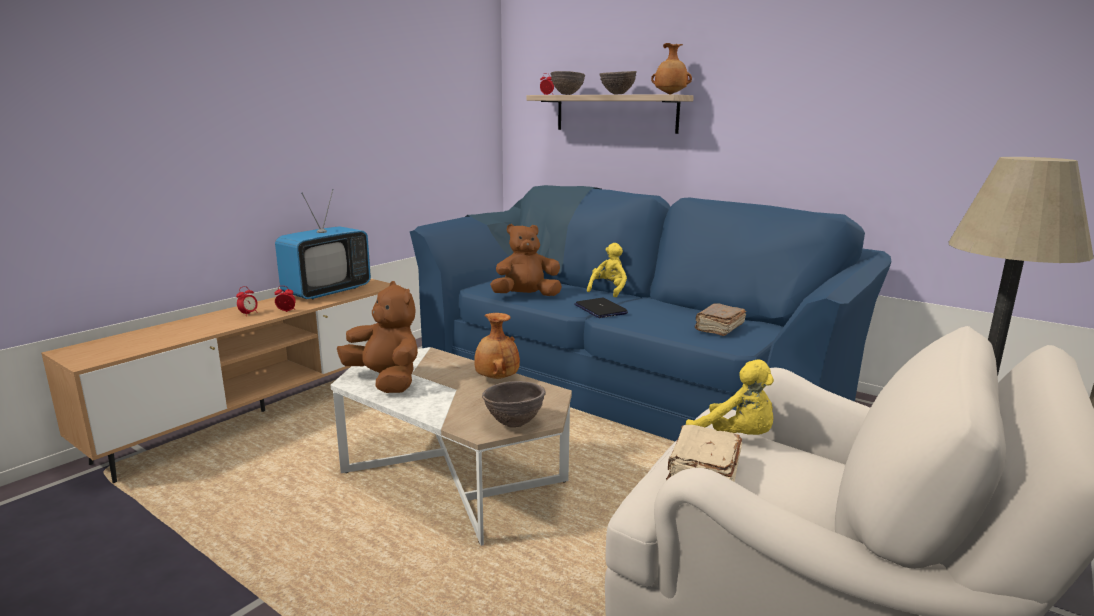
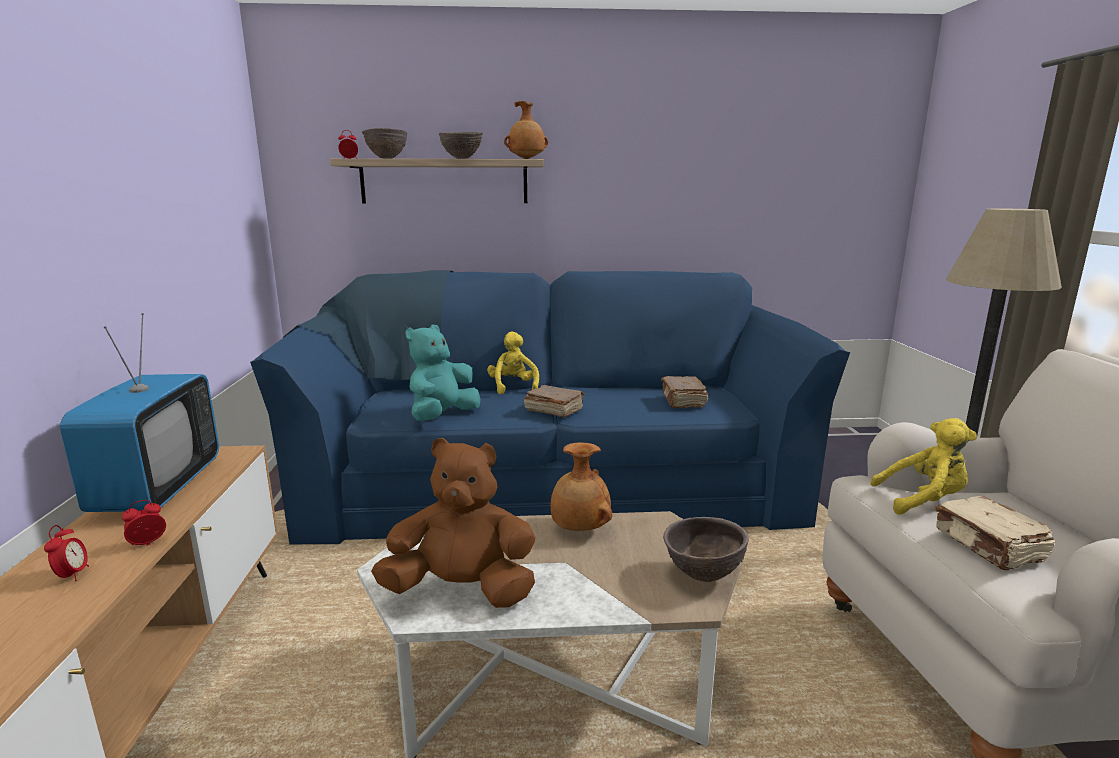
camera: 40 degrees left, 0 degrees up
brown plush toy [490,224,562,296] -> turquoise plush toy [406,325,481,421]
laptop [574,298,628,318] -> brown book [524,385,585,417]

